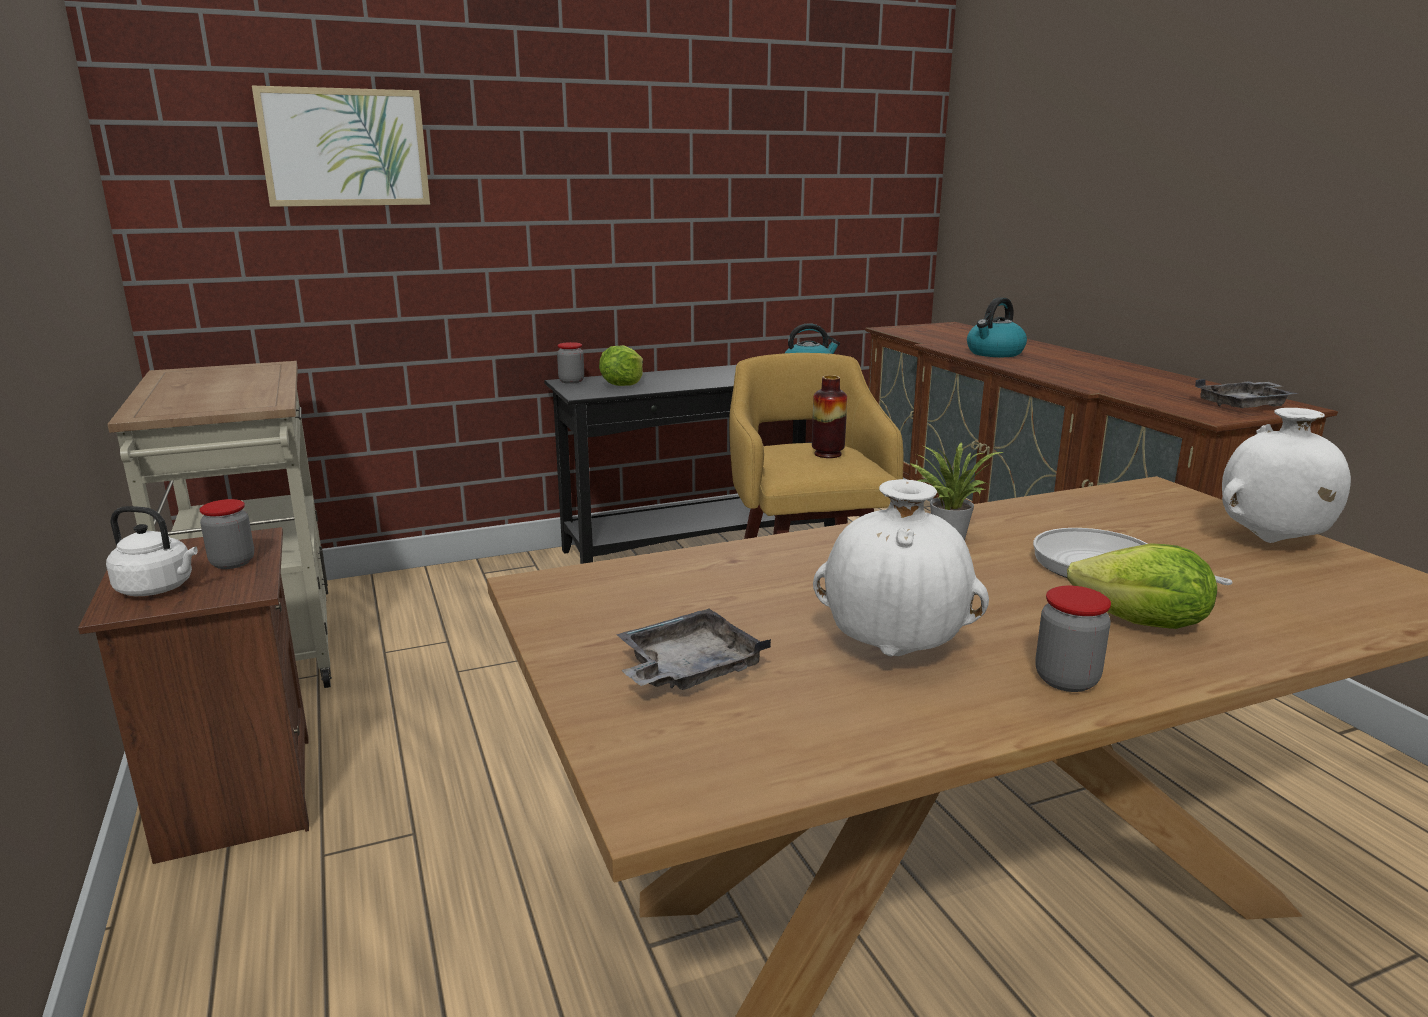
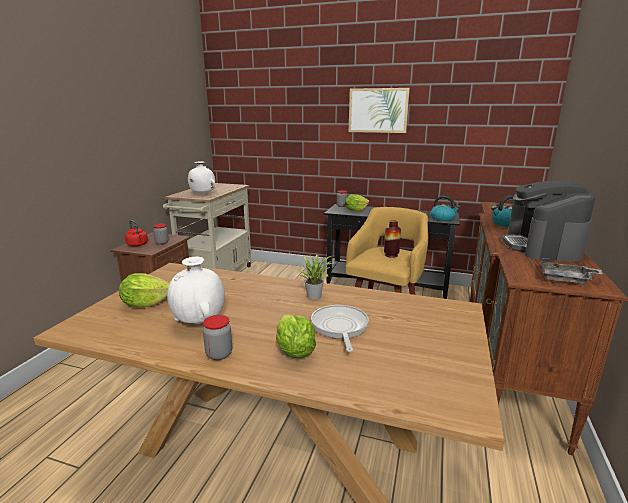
camera: 40 degrees right, 0 degrees up
white kettle [106,506,198,596] -> red kettle [125,220,148,246]
picture [252,86,430,207] -> picture moved to [349,88,410,133]
grey tray [616,609,771,690] -> lettuce [119,273,170,307]
white vase [1222,408,1351,543] -> white vase moved to [188,162,215,195]
none -> coffee machine [502,180,595,262]

